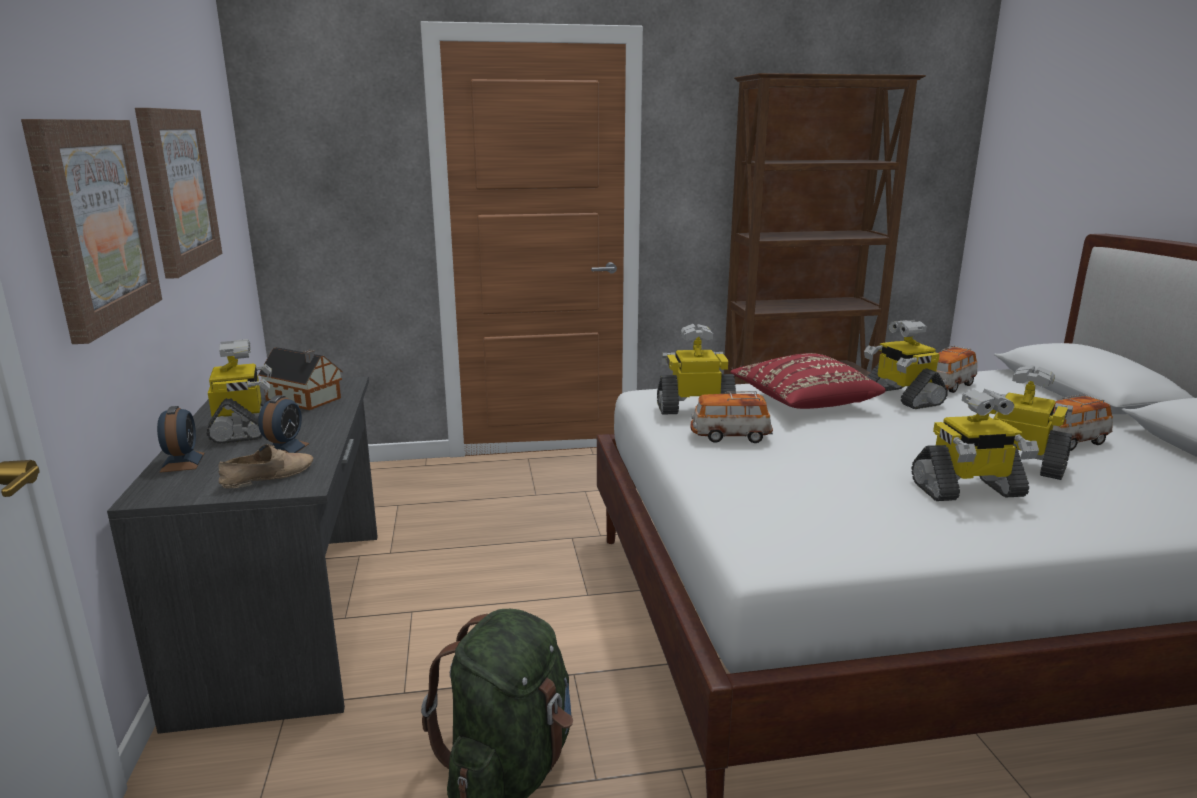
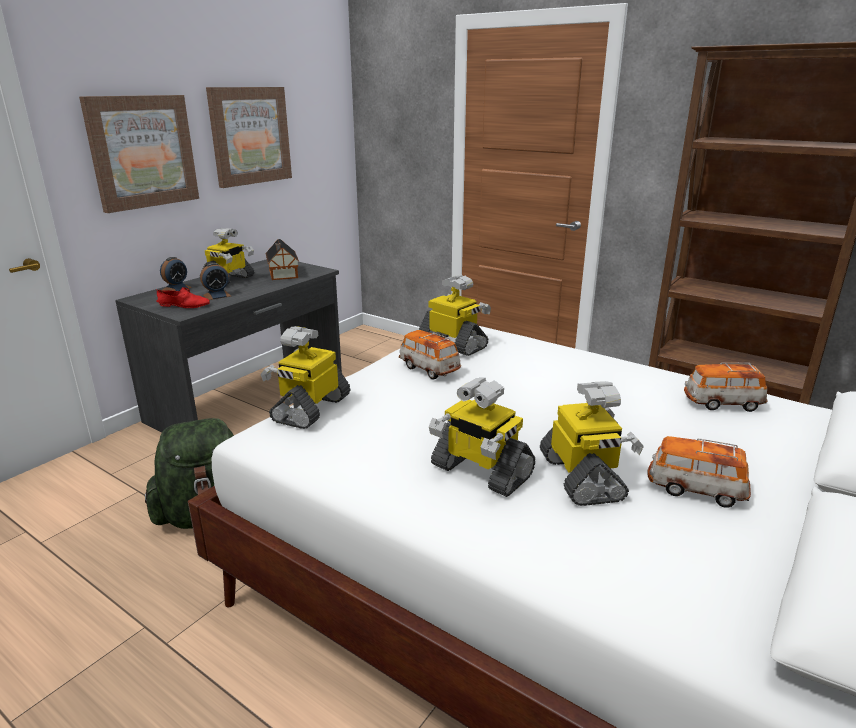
camera: 45 degrees right, 5 degrees up
beige shoe [218,444,313,488] -> red shoe [156,287,210,308]
red pillow [730,353,886,409] -> none
toy robot [864,320,948,409] -> toy robot moved to [261,326,351,429]

